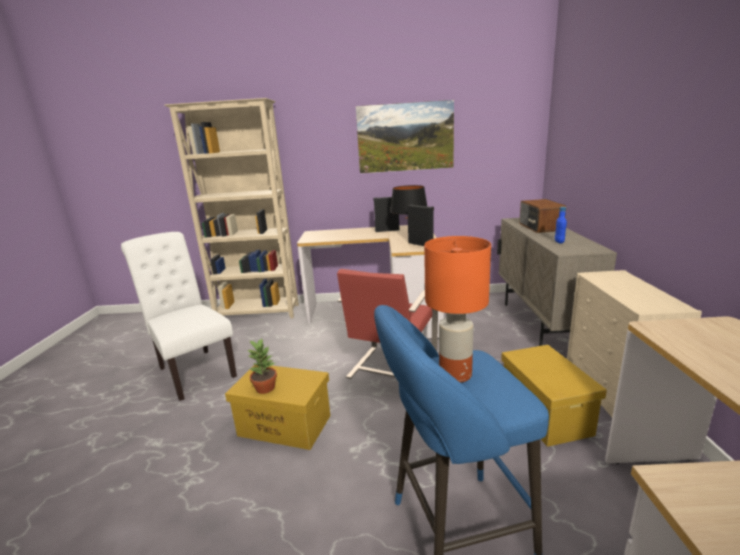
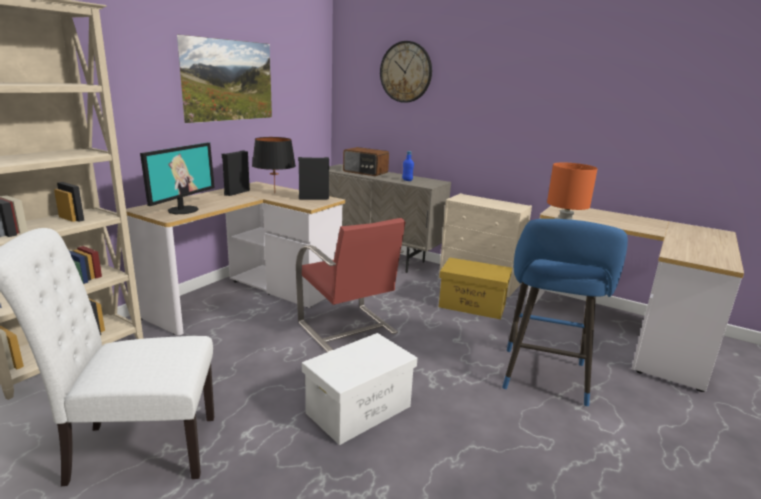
camera: 60 degrees left, 0 degrees up
yellow storage box [225,365,330,450] -> white storage box [302,333,417,445]
potted plant [247,339,277,394] -> none
none -> monitor [140,142,215,214]
none -> wall clock [380,41,432,103]

